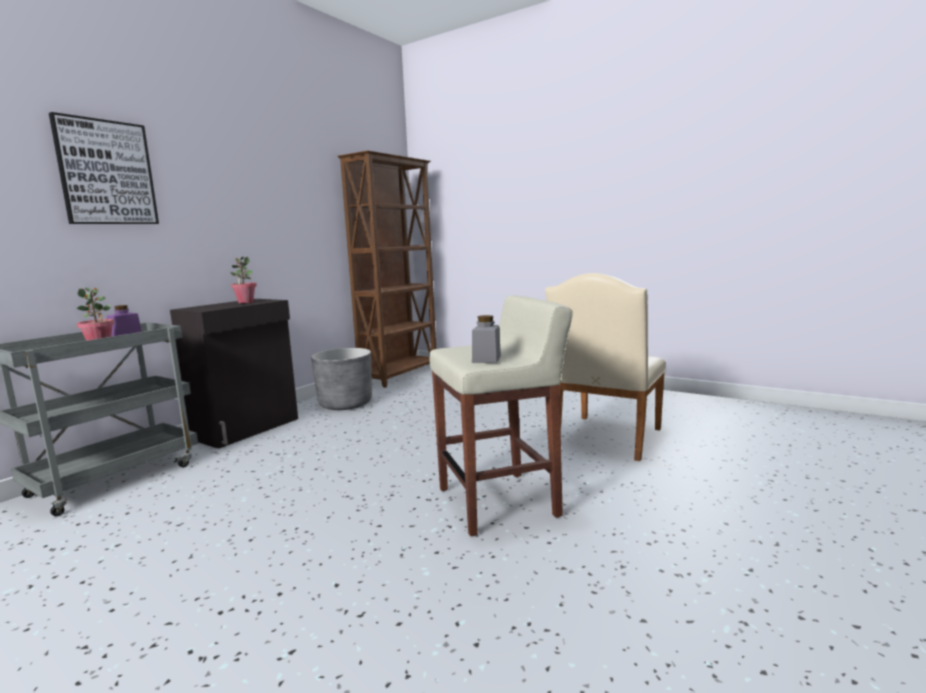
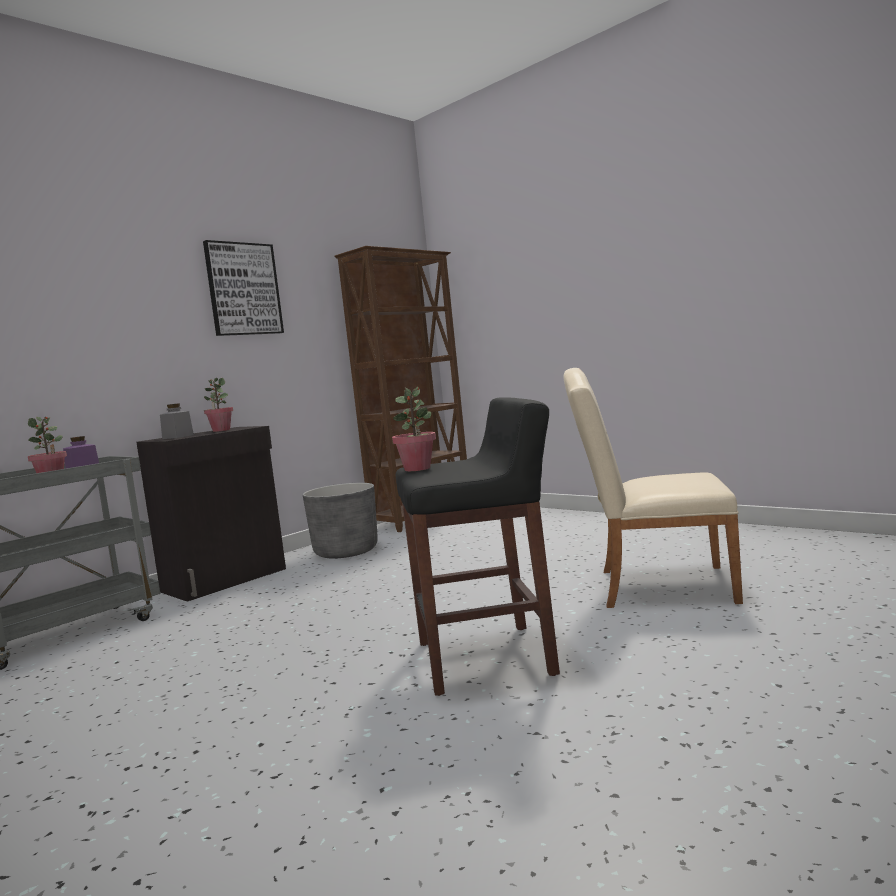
camera: 10 degrees right, 5 degrees down
picture [49,112,159,224] -> picture moved to [203,240,284,336]
beige stool [429,295,573,536] -> black stool [396,397,560,696]
grey jar [472,315,501,363] -> grey jar moved to [160,403,194,439]
beige chair [545,273,666,461] -> beige chair turned 60 degrees clockwise [563,368,743,608]
none -> potted plant [392,387,436,471]

